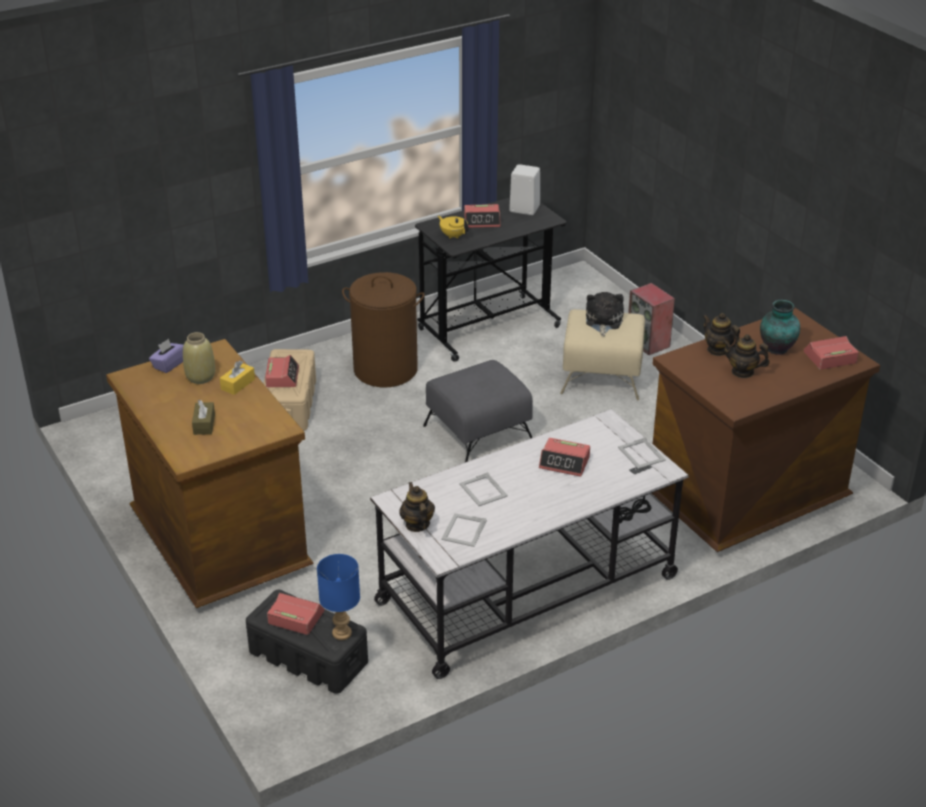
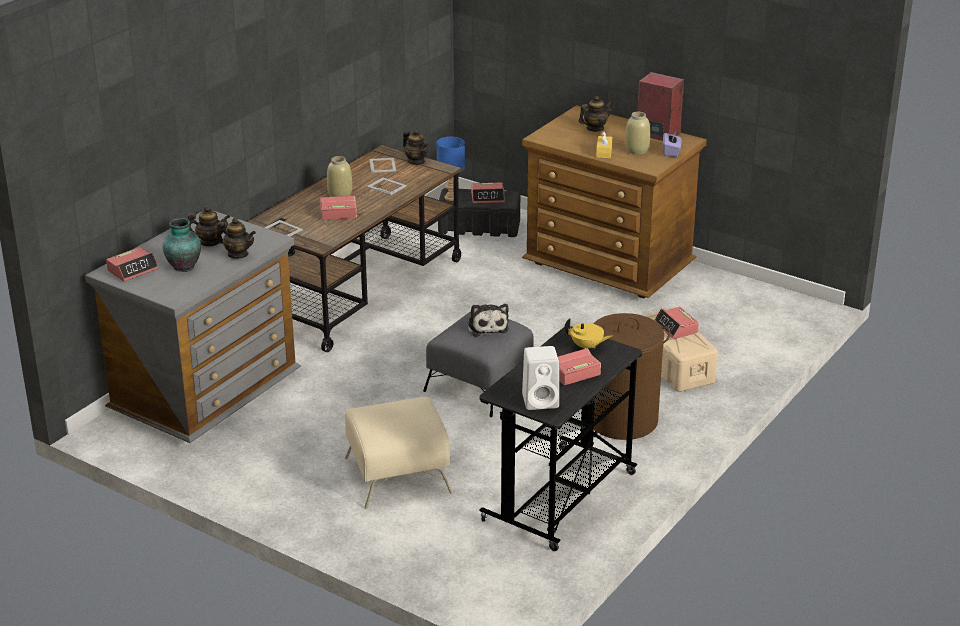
camera: 155 degrees right, 5 degrees down
brown tissue box [192,400,215,435] -> teapot [579,96,613,131]
white desk [370,409,689,679] -> brown desk [247,145,462,352]
plush toy [586,292,624,336] -> plush toy moved to [467,304,509,337]
speaker [628,283,675,355] -> speaker moved to [637,72,684,141]
brown dresser [652,308,880,552] -> grey dresser [85,210,301,443]
none -> beige vase [327,156,352,197]

